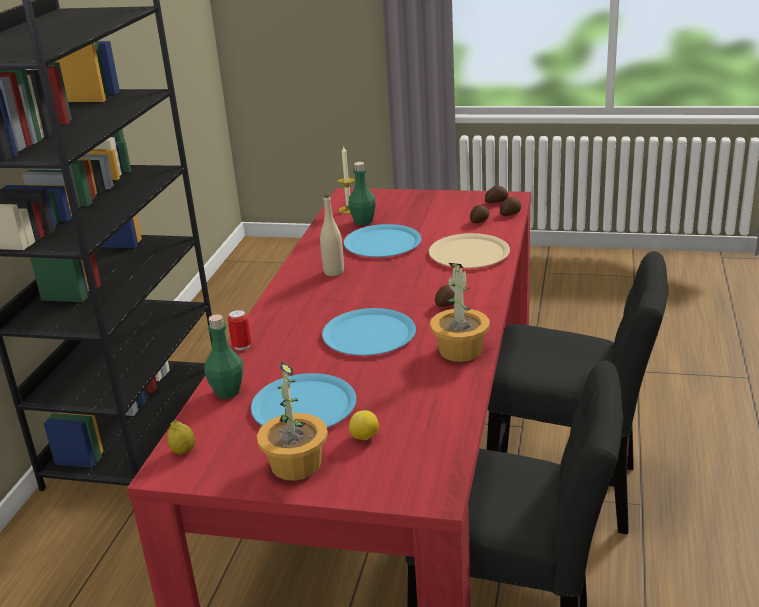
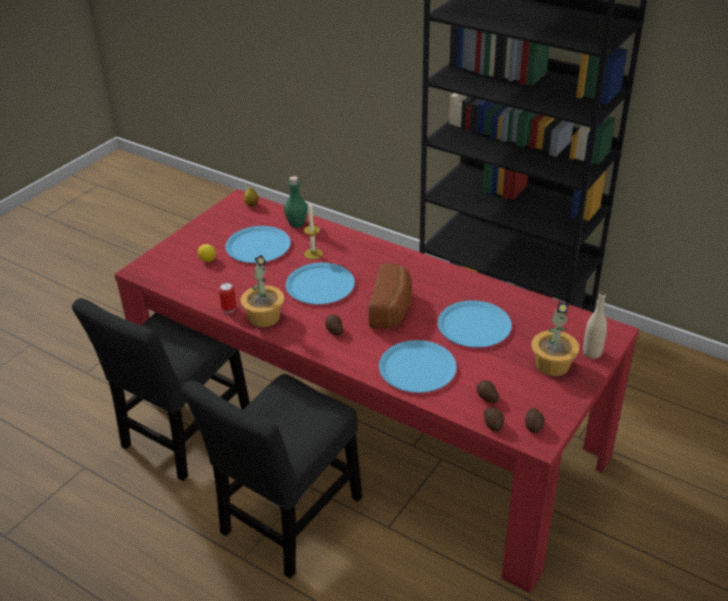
camera: 110 degrees right, 10 degrees up
can [227,309,251,350] -> can moved to [219,283,236,313]
potted plant [257,361,328,481] -> potted plant moved to [532,302,579,376]
beige bottle [320,194,344,276] -> beige bottle moved to [583,291,607,359]
candle [338,146,355,214] -> candle moved to [304,202,323,260]
green bottle [348,162,376,225] -> none
beige plate [429,233,510,268] -> blue plate [379,340,457,393]
none -> bread [368,263,412,329]

